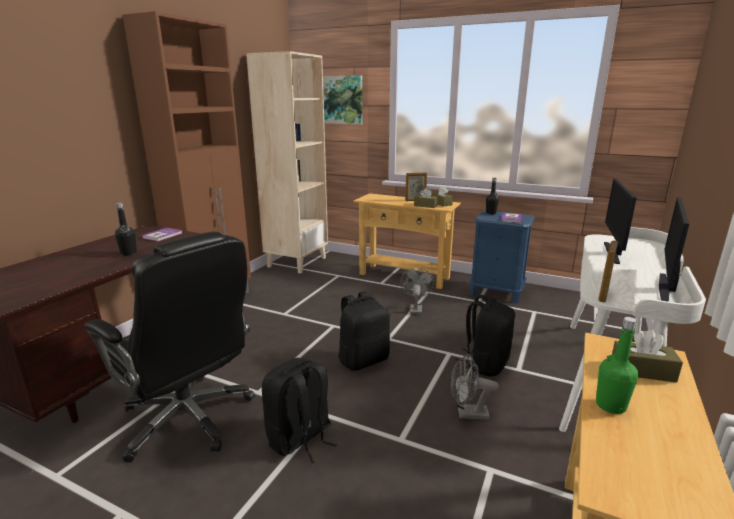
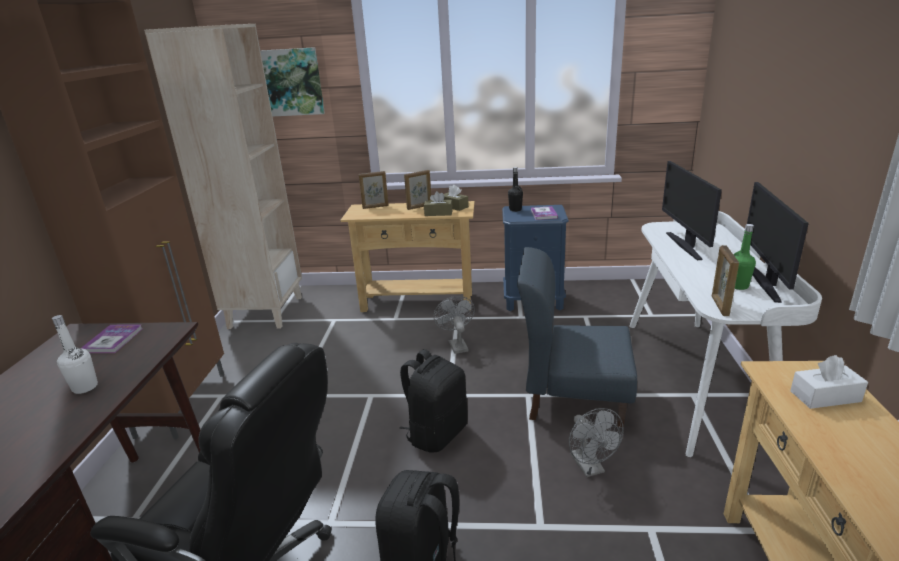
camera: 20 degrees left, 5 degrees up
black bottle [115,202,137,256] -> white bottle [52,315,98,394]
grey fan [451,354,499,420] -> grey fan turned 90 degrees counterclockwise [569,408,624,477]
black backpack [455,295,515,376] -> blue chair [517,247,637,428]
green bottle [596,317,639,414] -> green bottle moved to [734,224,756,290]
brown tissue box [612,330,683,383] -> white tissue box [790,355,868,409]
none -> picture frame [359,171,389,209]

